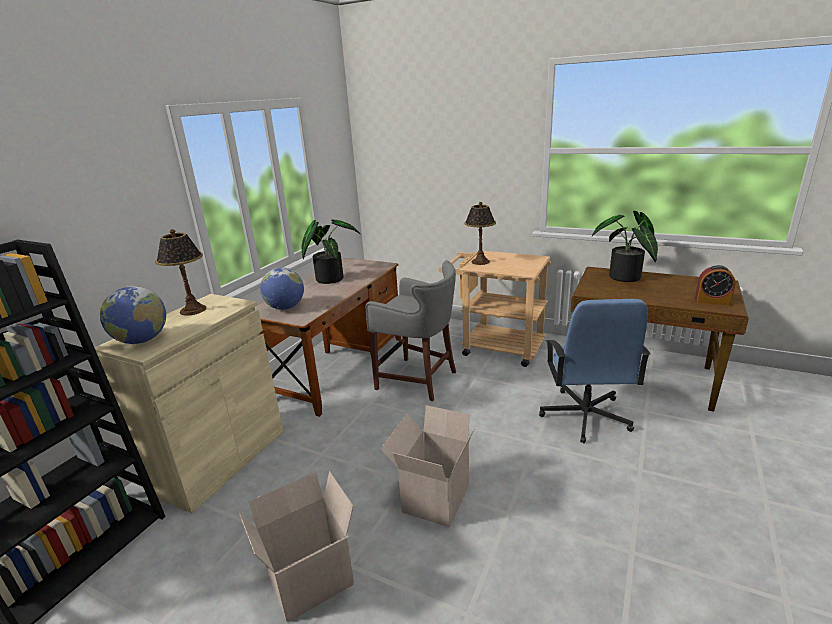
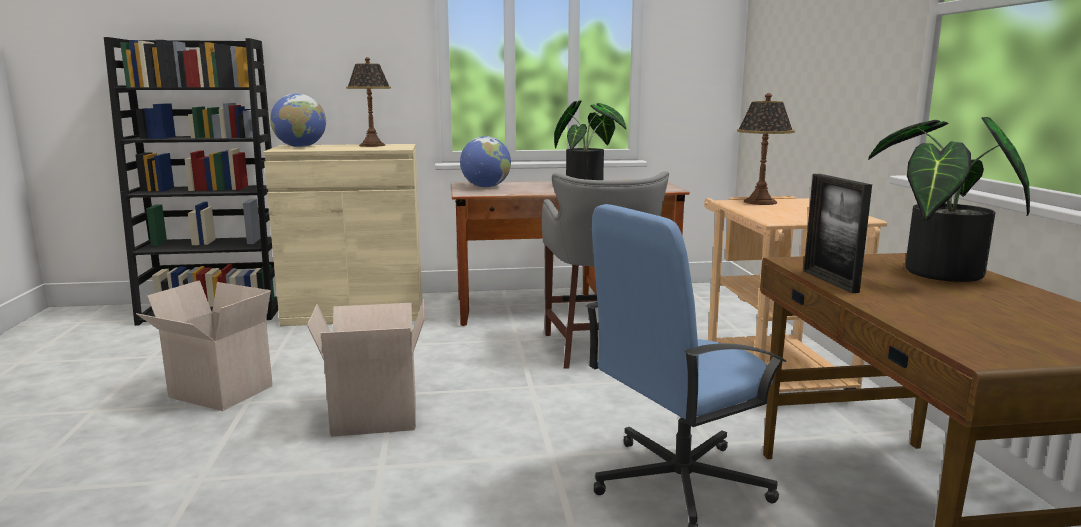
camera: 55 degrees right, 10 degrees down
alarm clock [695,265,736,305] -> none
none -> picture frame [804,174,872,293]

